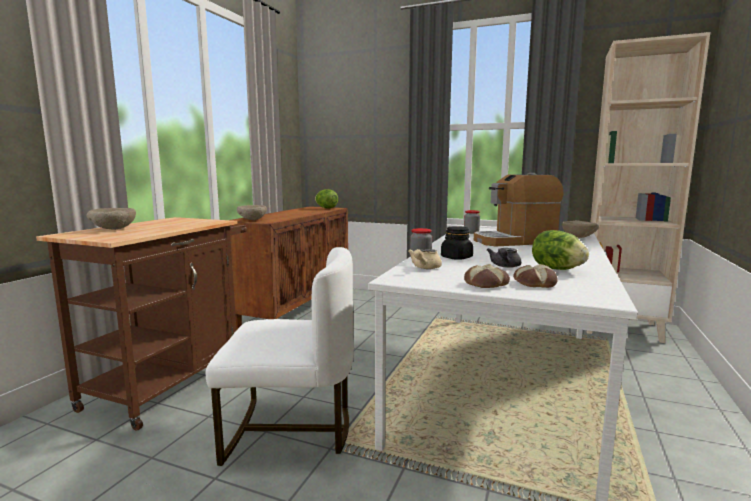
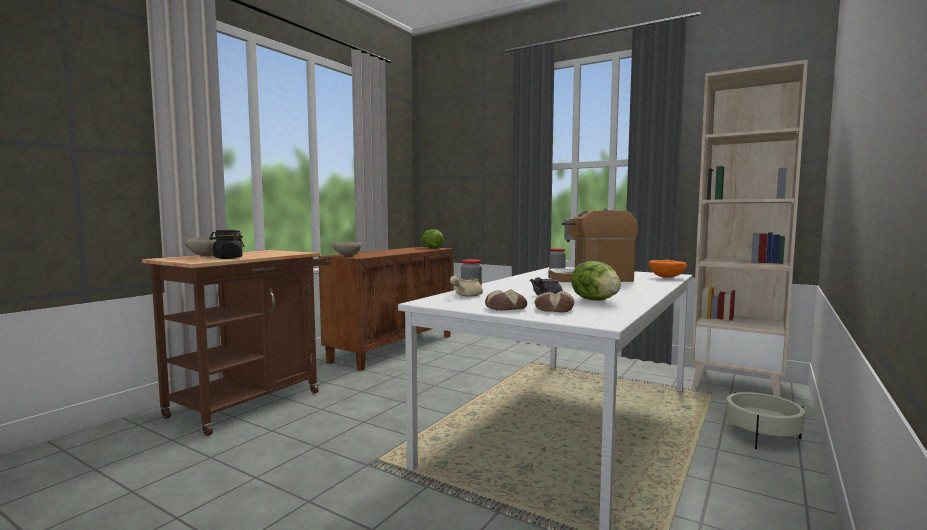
camera: 10 degrees right, 5 degrees down
white chair [206,247,354,466] -> none
black jar [441,226,473,260] -> black jar moved to [209,230,245,259]
beige bowl [562,220,599,238] -> orange bowl [649,260,687,278]
none -> beige planter [726,392,805,449]

